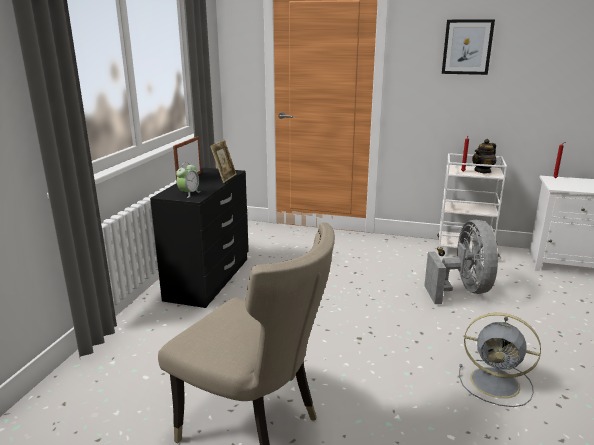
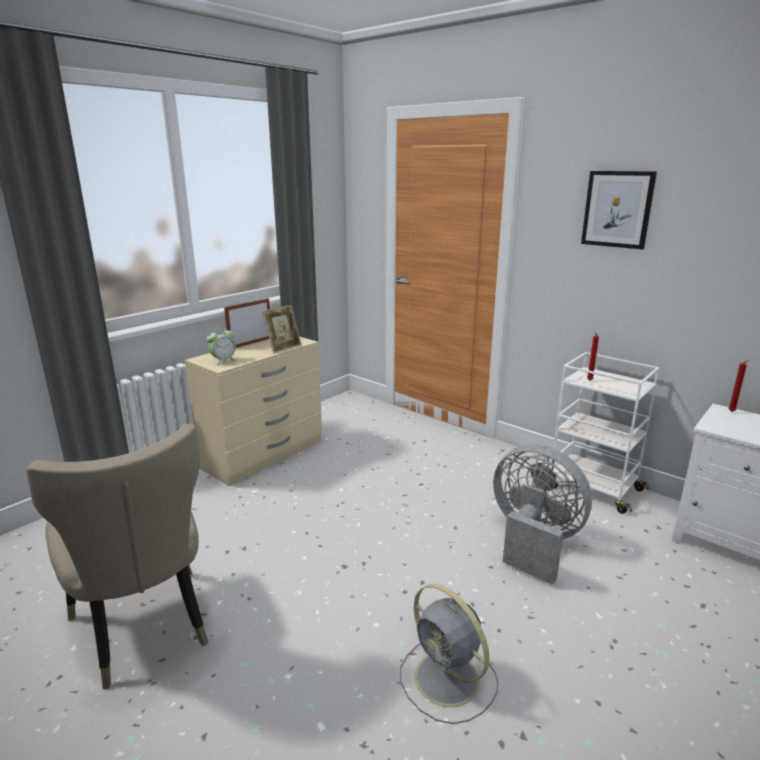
camera: 25 degrees right, 0 degrees up
black dresser [150,168,249,308] -> beige dresser [185,337,322,486]
grey fan [424,220,498,304] -> grey fan turned 75 degrees counterclockwise [493,444,592,585]
teapot [472,139,496,174] -> none

